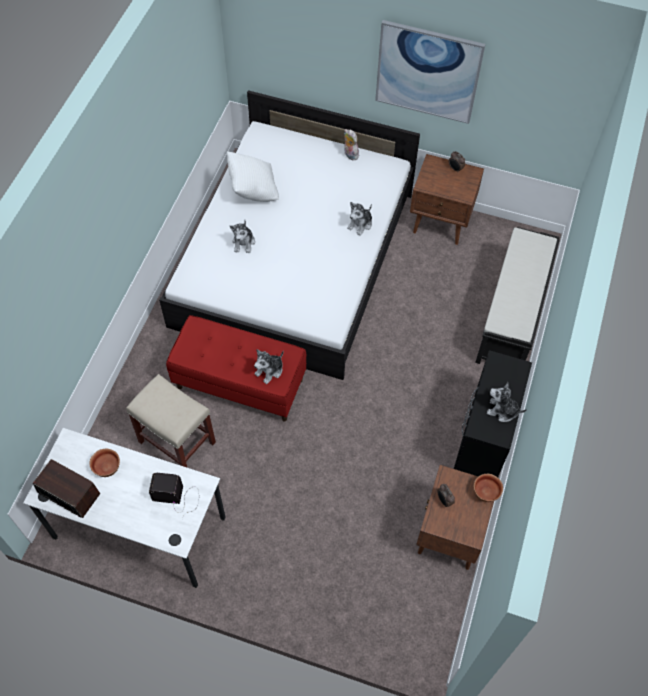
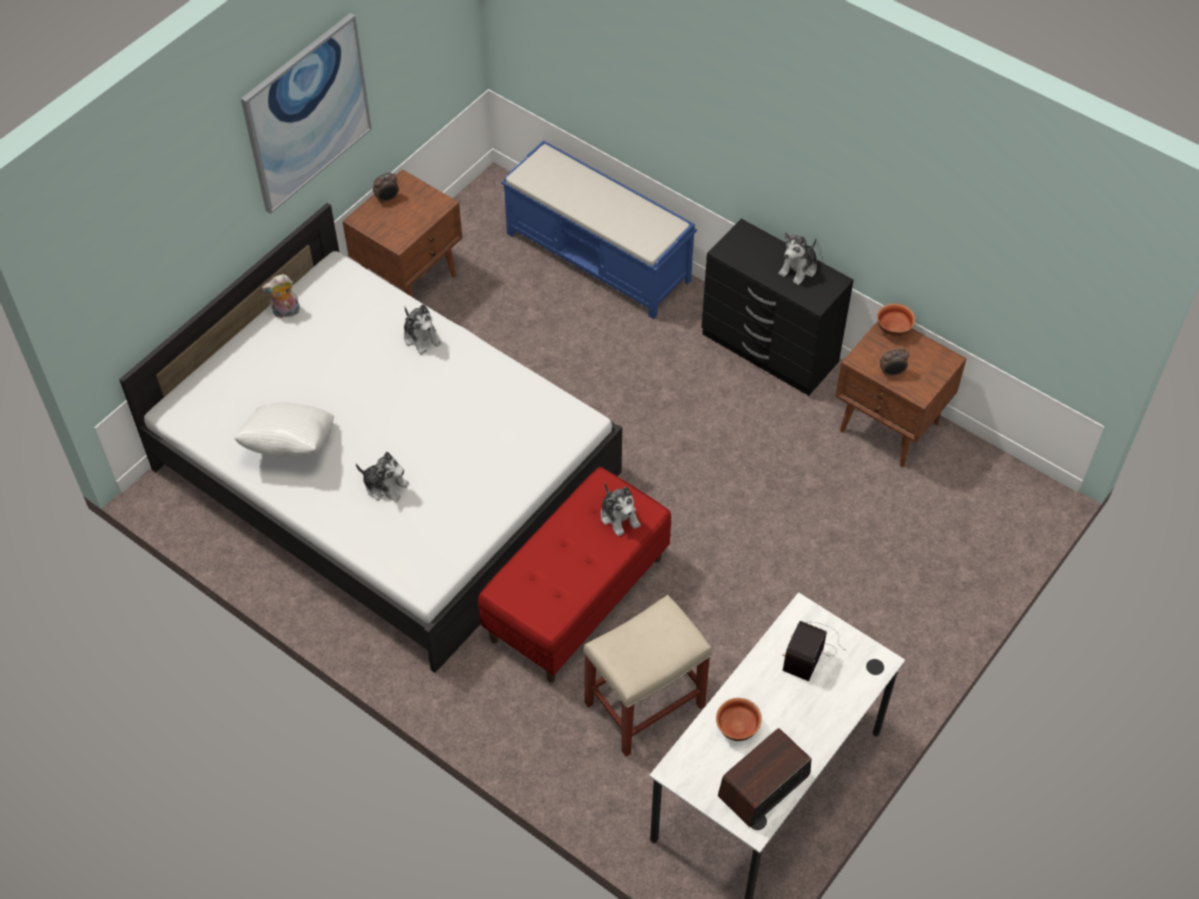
camera: 70 degrees left, 5 degrees down
black bench [475,227,560,364] -> blue bench [501,140,697,319]

